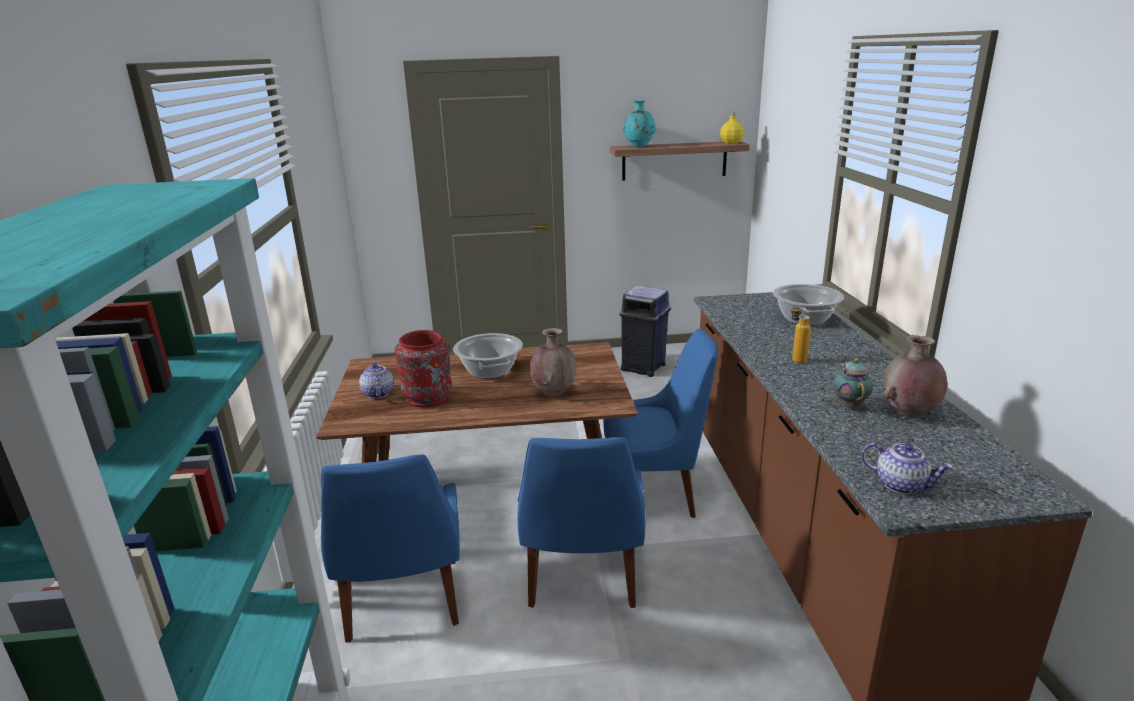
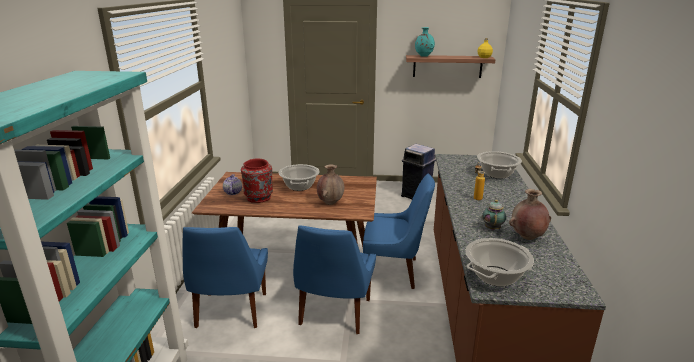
camera: 10 degrees right, 0 degrees up
teapot [861,443,953,494] -> cooking pot [465,238,534,287]

